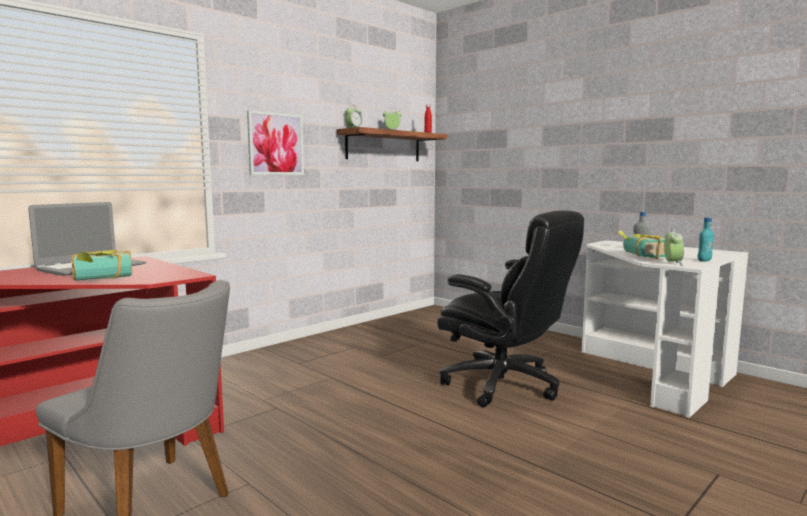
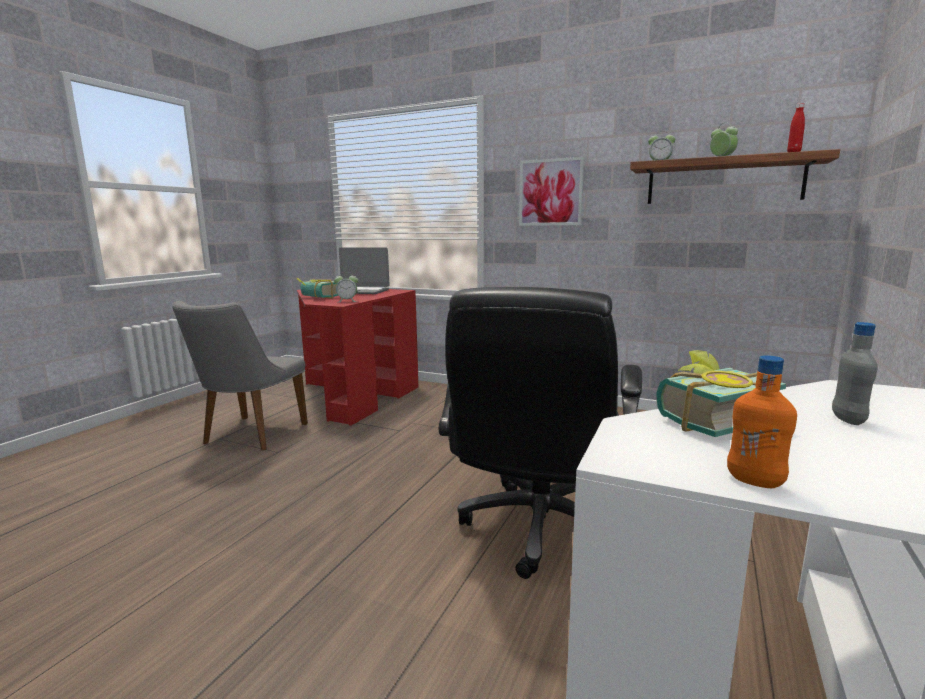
camera: 70 degrees right, 5 degrees up
alarm clock [664,228,684,266] -> alarm clock moved to [334,276,358,302]
turquoise bottle [698,217,714,262] -> orange bottle [727,355,797,488]

